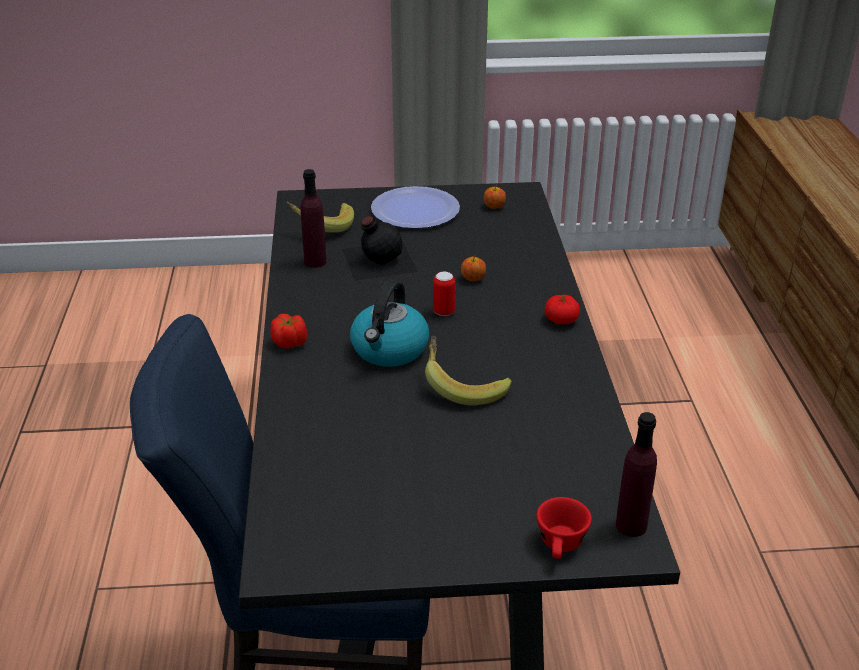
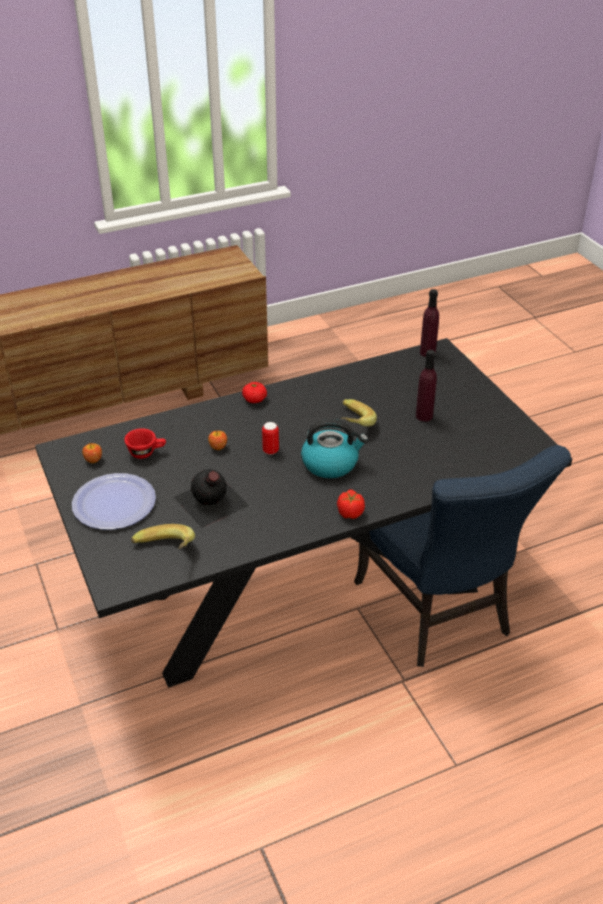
camera: 110 degrees left, 5 degrees up
purple bottle [300,169,327,268] -> purple bottle moved to [416,350,437,422]
red cup [536,497,592,559] -> red cup moved to [124,428,166,459]

